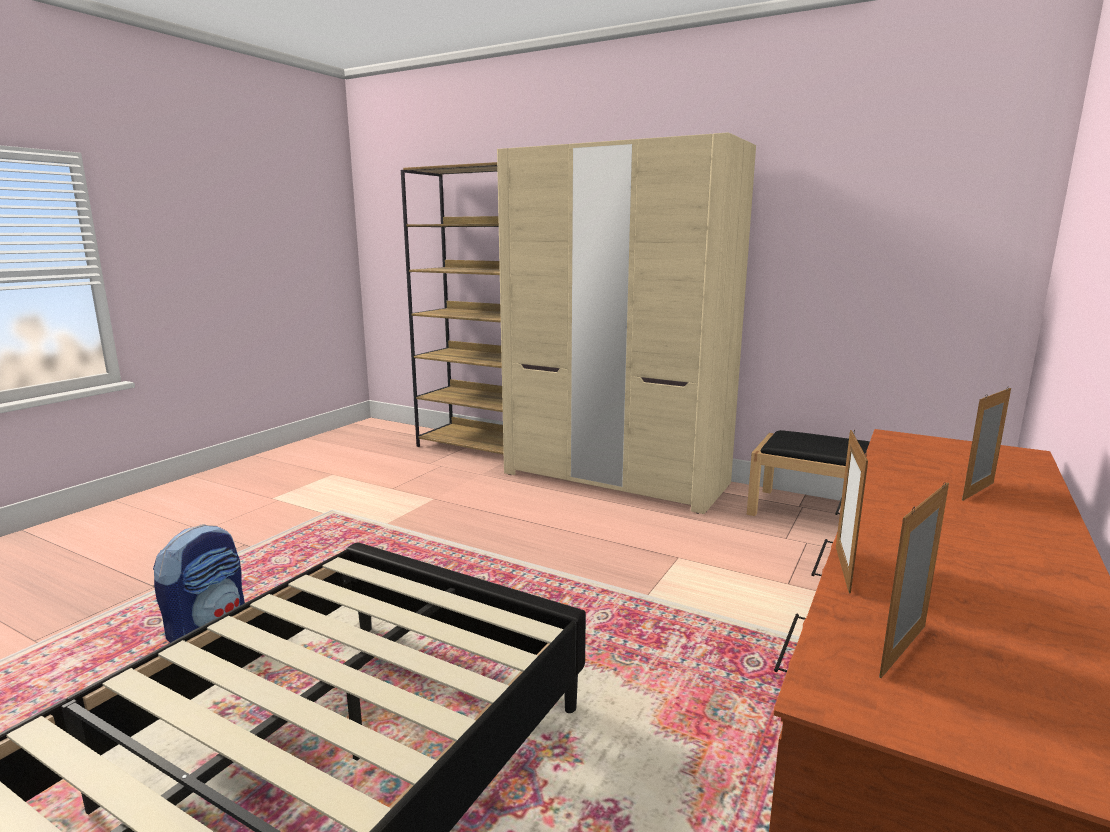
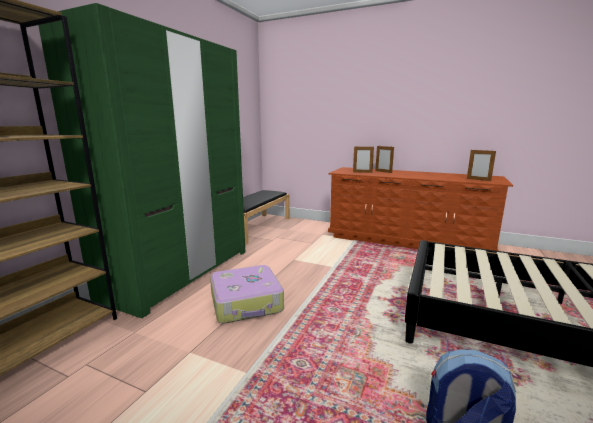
camera: 95 degrees left, 0 degrees up
beige wardrobe [497,133,756,514] -> green wardrobe [38,3,245,318]
picture frame [836,430,868,594] -> picture frame moved to [353,146,374,173]
none -> suitcase [210,265,284,323]

